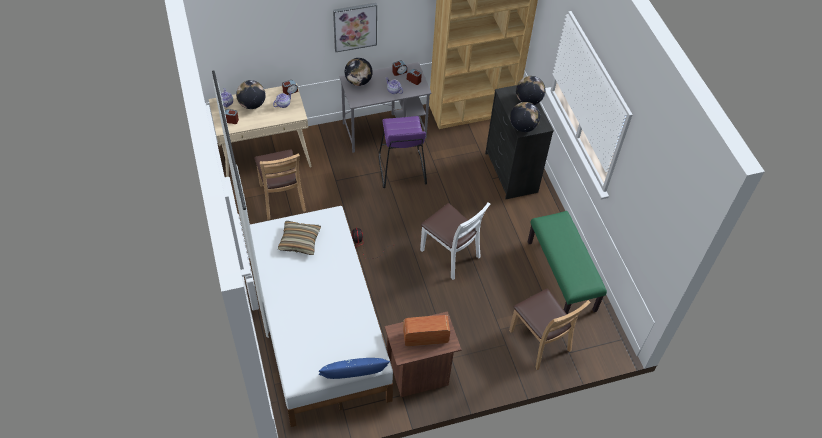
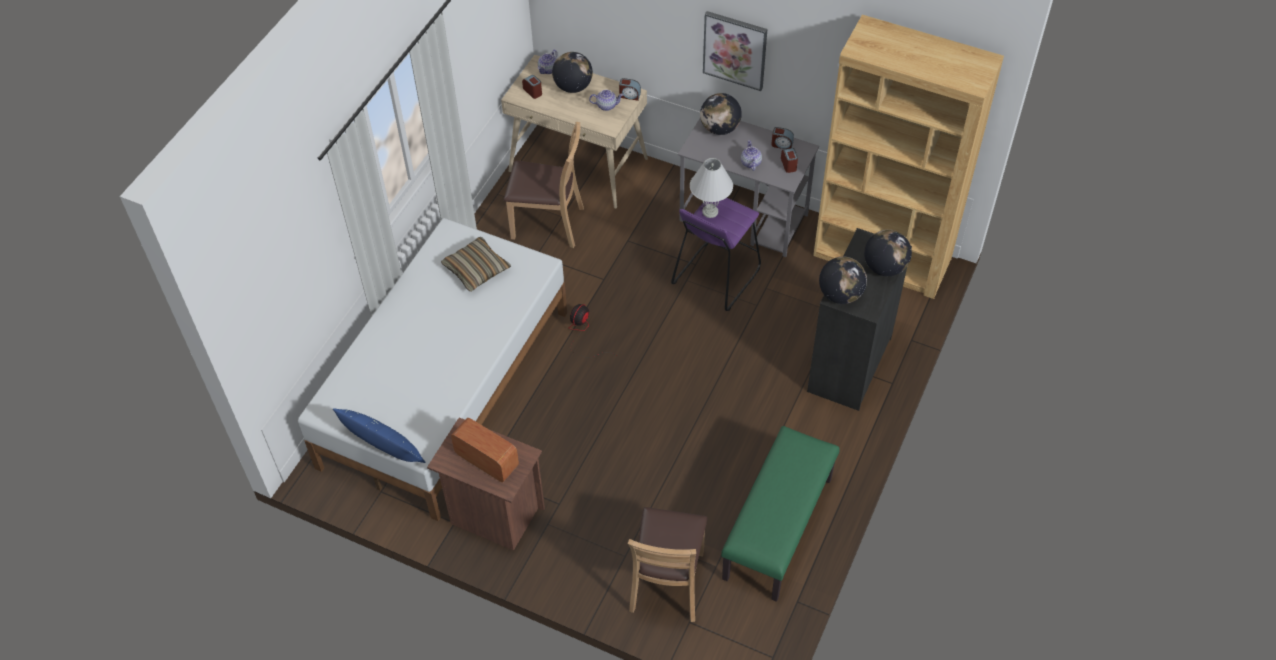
camera: 45 degrees right, 0 degrees up
brown chair [255,149,306,220] -> brown chair turned 105 degrees counterclockwise [504,122,584,248]
white chair [420,202,490,280] -> none
none -> white table lamp [690,158,733,218]

